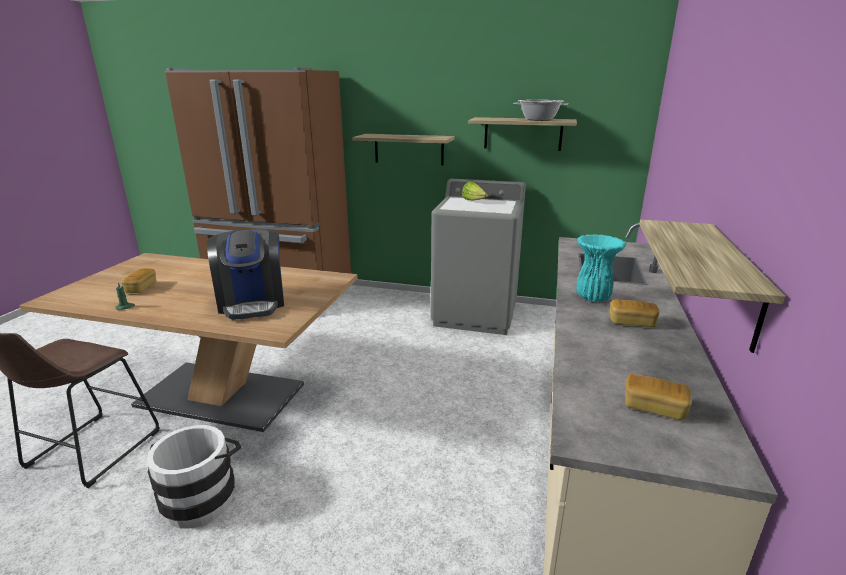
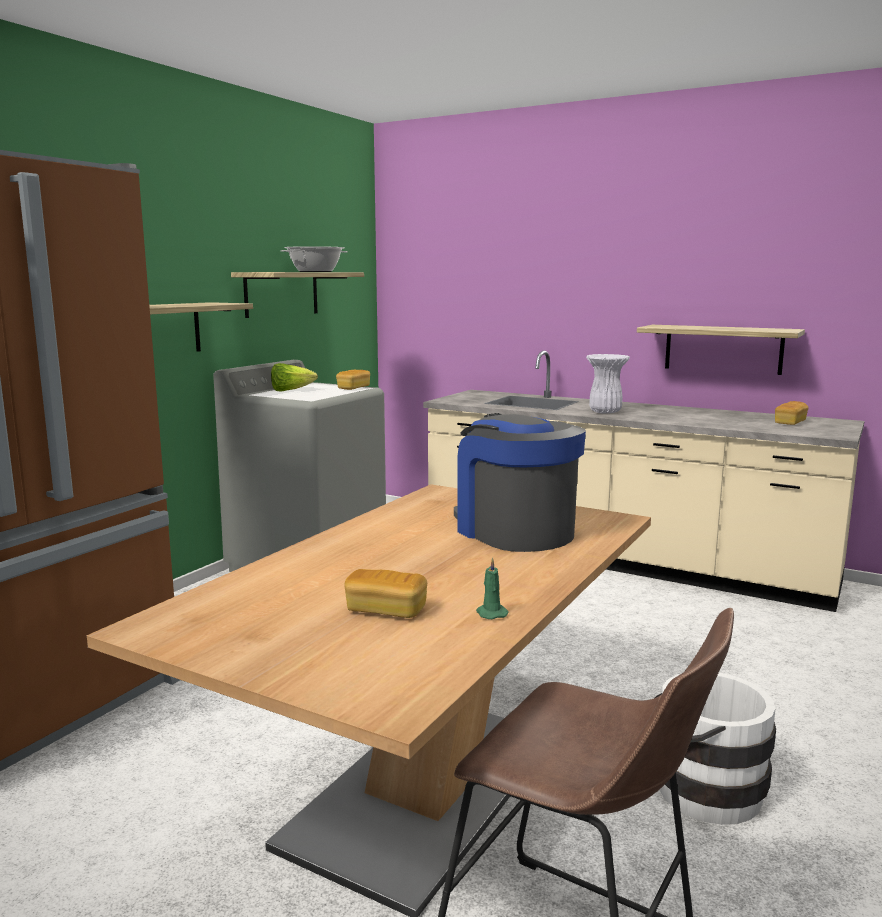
camera: 75 degrees left, 10 degrees down
coffee machine [207,229,284,320] -> coffee machine turned 120 degrees counterclockwise [454,413,586,552]
turquoise vase [576,234,626,302] -> white vase [586,354,630,413]
bread [610,299,660,327] -> bread moved to [336,370,370,390]

